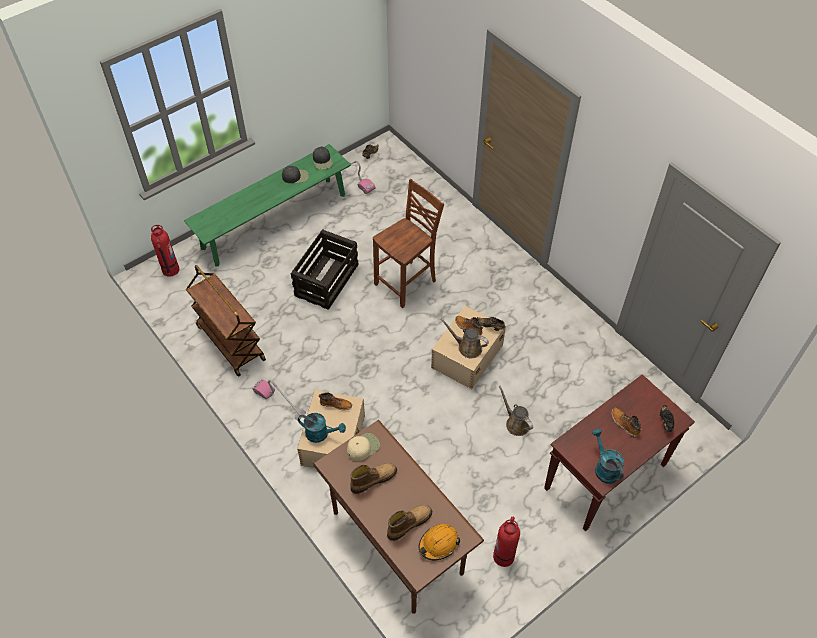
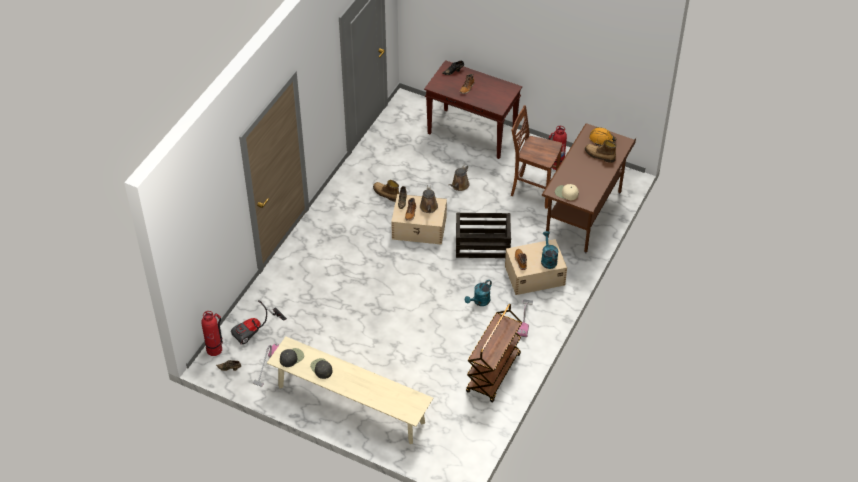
camera: 115 degrees left, 5 degrees down
fire extinguisher [151,225,179,277] -> fire extinguisher moved to [201,311,223,356]
green bench [184,144,351,266] -> beige bench [267,336,433,444]
crate [291,230,358,309] -> crate moved to [456,213,511,258]
boot [350,463,397,494] -> boot moved to [373,180,399,202]
brown chair [373,179,444,308] -> brown chair moved to [511,105,562,209]
turquoise watering can [592,429,624,484] -> turquoise watering can moved to [465,280,492,306]
none -> vacuum cleaner [231,300,287,344]

